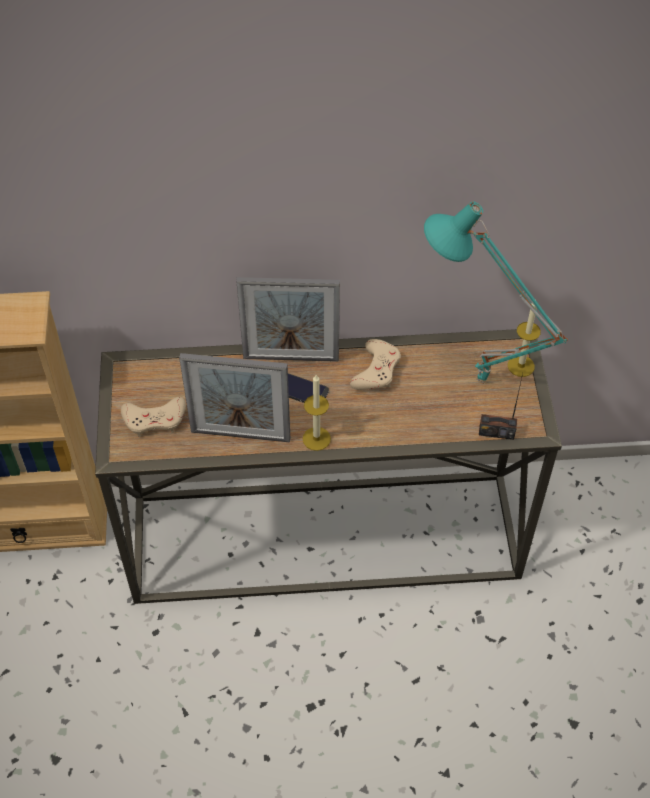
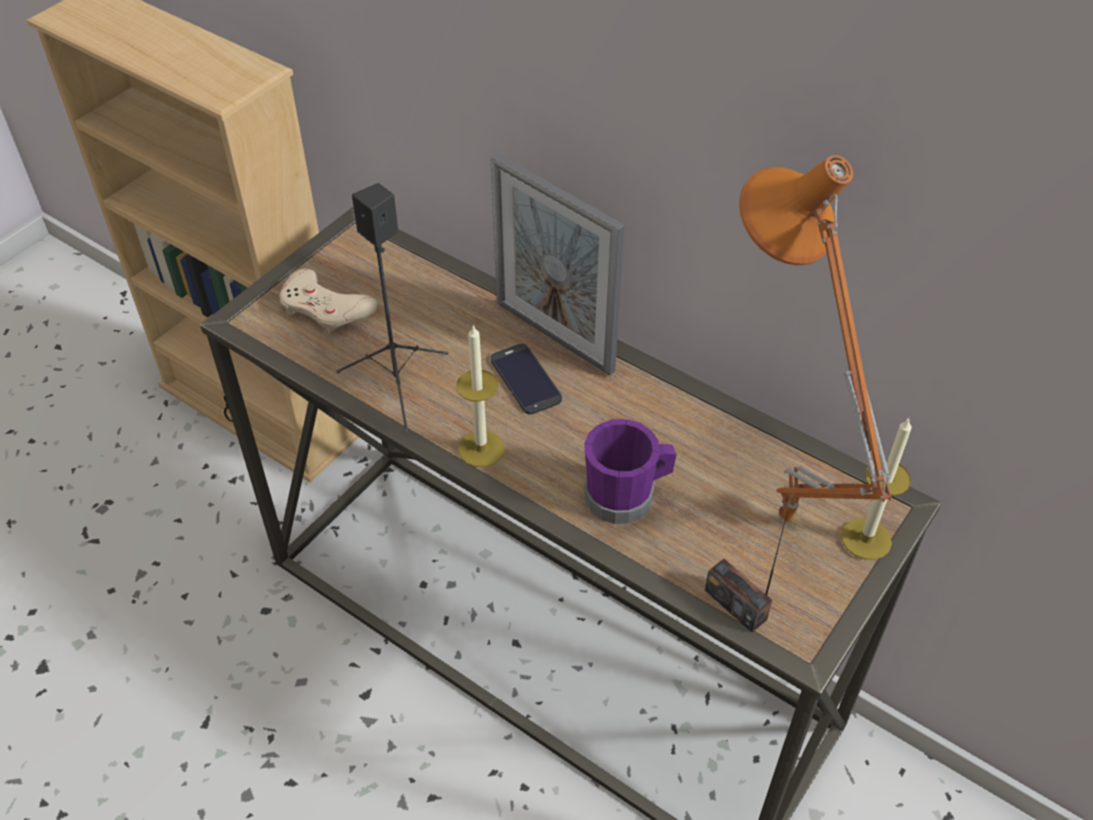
camera: 40 degrees right, 5 degrees down
picture frame [179,353,290,442] -> black speaker [337,183,448,432]
beige game controller [350,339,401,390] -> none
turquoise table lamp [424,201,568,384] -> orange table lamp [739,155,892,529]
none -> purple mug [584,419,677,524]

